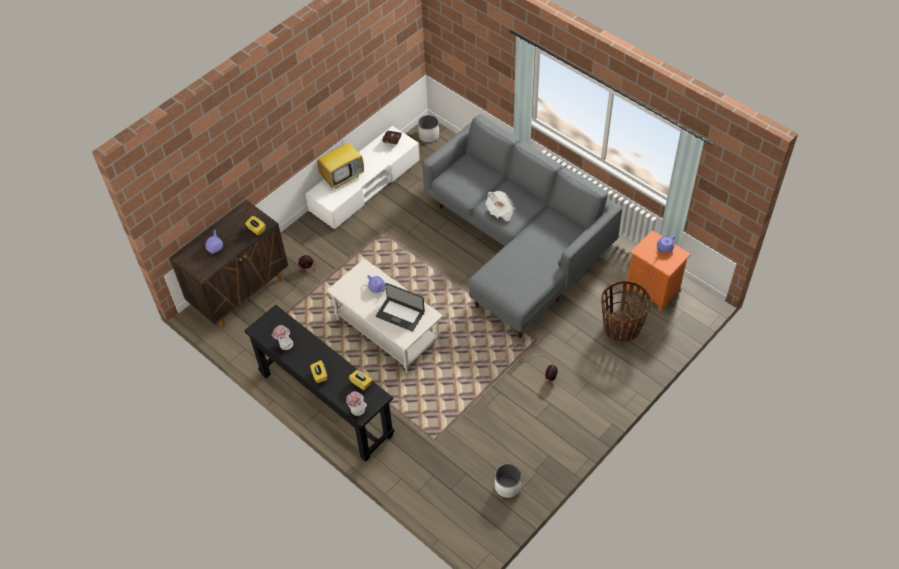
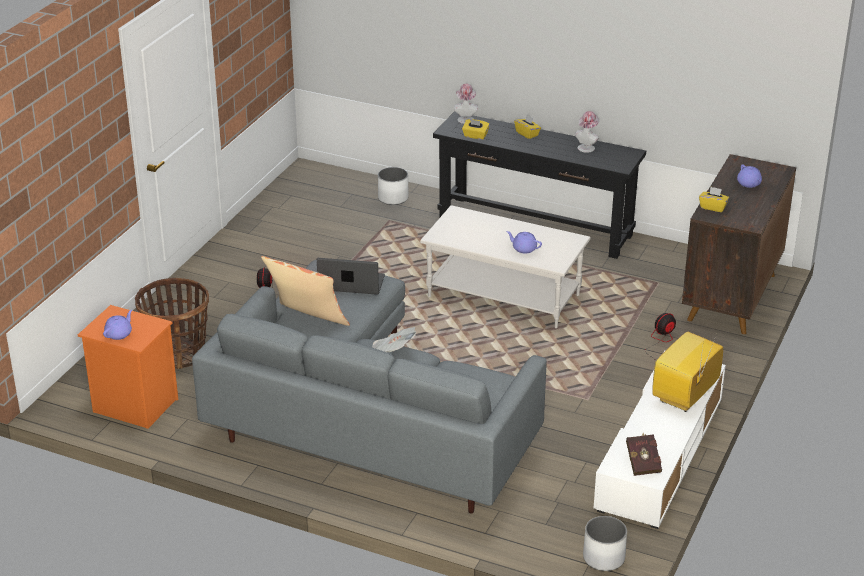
camera: 160 degrees right, 20 degrees down
laptop [376,283,425,332] -> laptop moved to [317,258,385,295]
white planter [495,464,522,498] -> white planter moved to [378,167,409,205]
none -> pillow [261,256,350,326]

